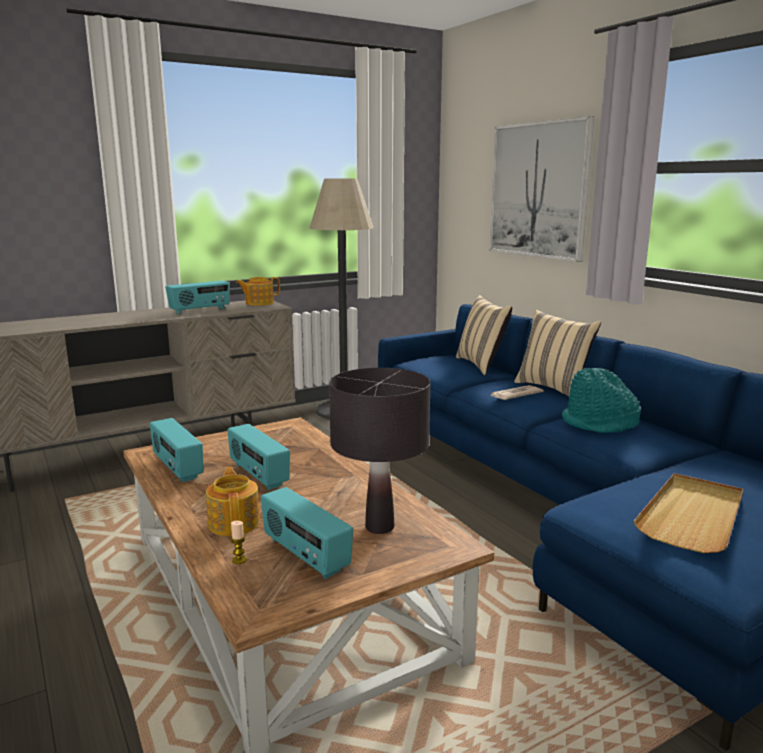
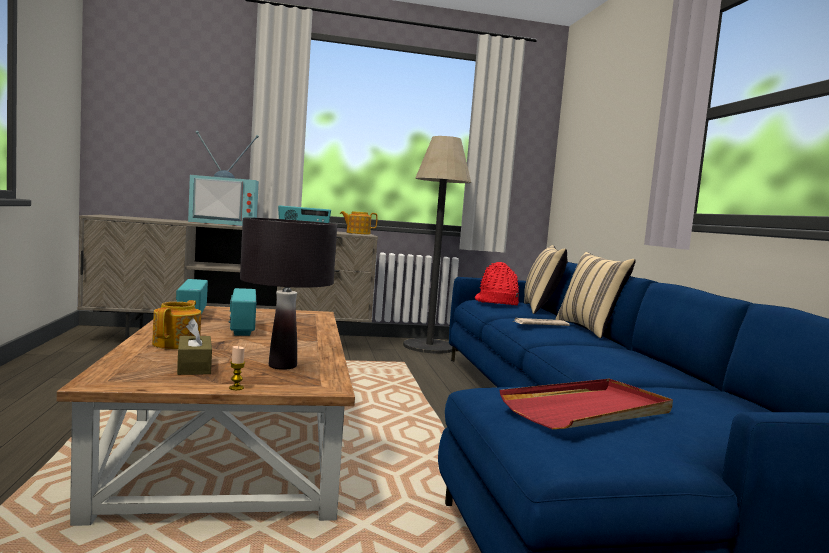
camera: 20 degrees right, 10 degrees down
candle [230,521,247,564] -> candle moved to [229,346,245,390]
radio [261,487,353,579] -> brown tissue box [177,318,212,375]
picture [489,116,594,262] -> none
turquoise hat [562,368,641,433] -> none
beige tray [634,473,743,553] -> red tray [499,379,673,429]
none -> television [188,131,259,226]
none -> red hat [475,262,519,305]

